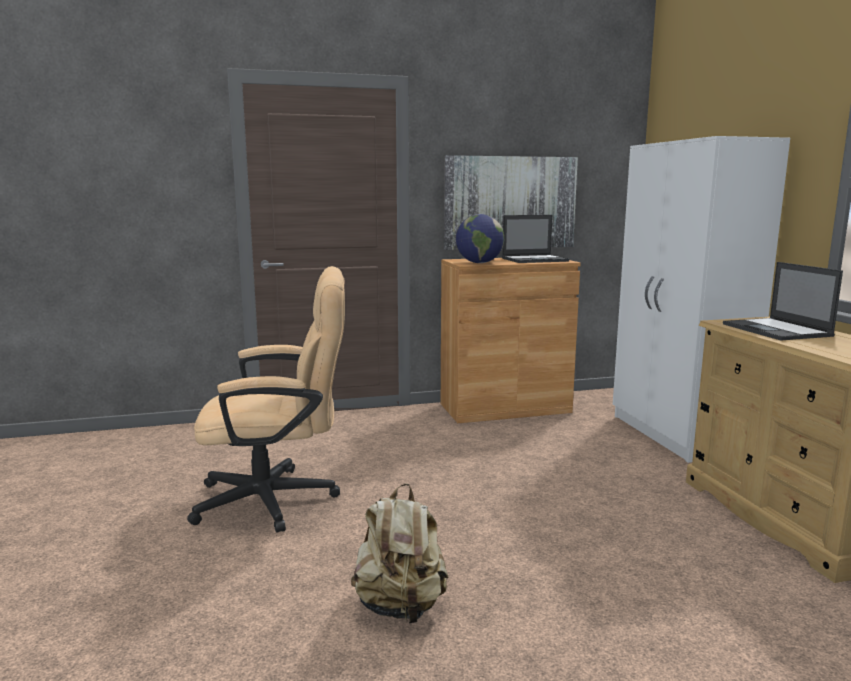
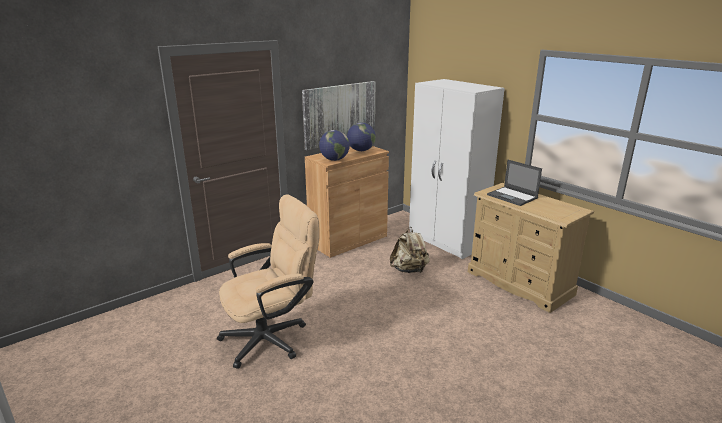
camera: 25 degrees left, 10 degrees up
beige backpack [351,483,448,624] -> beige backpack moved to [390,227,430,273]
laptop [502,215,569,263] -> globe [347,122,376,151]

